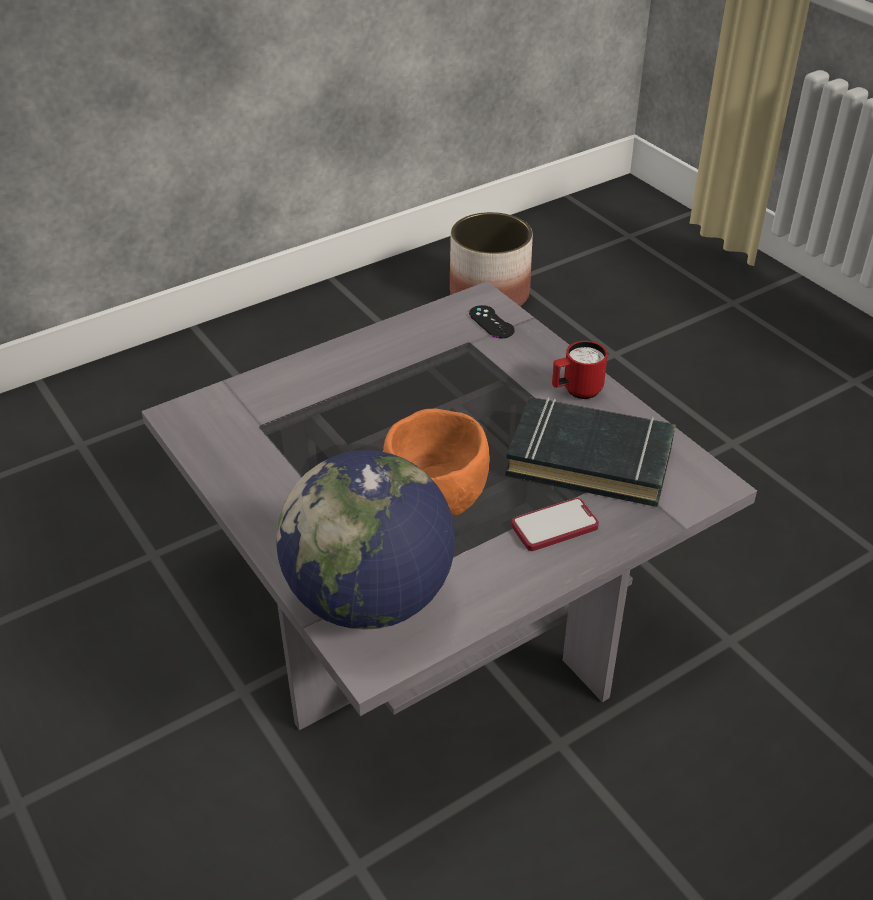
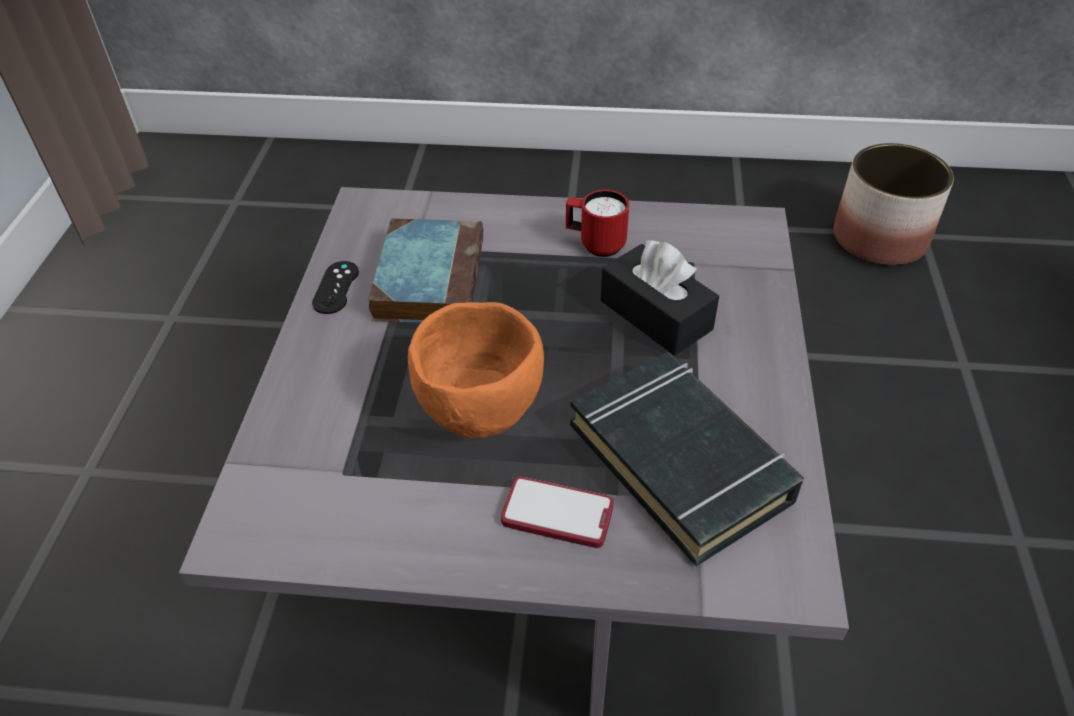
camera: 40 degrees right, 5 degrees up
globe [276,450,455,630] -> none
black game controller [469,305,515,339] -> black game controller moved to [312,261,359,314]
red mug [552,341,608,399] -> red mug moved to [566,190,629,257]
none -> book [368,219,483,323]
none -> black tissue box [601,240,719,356]

